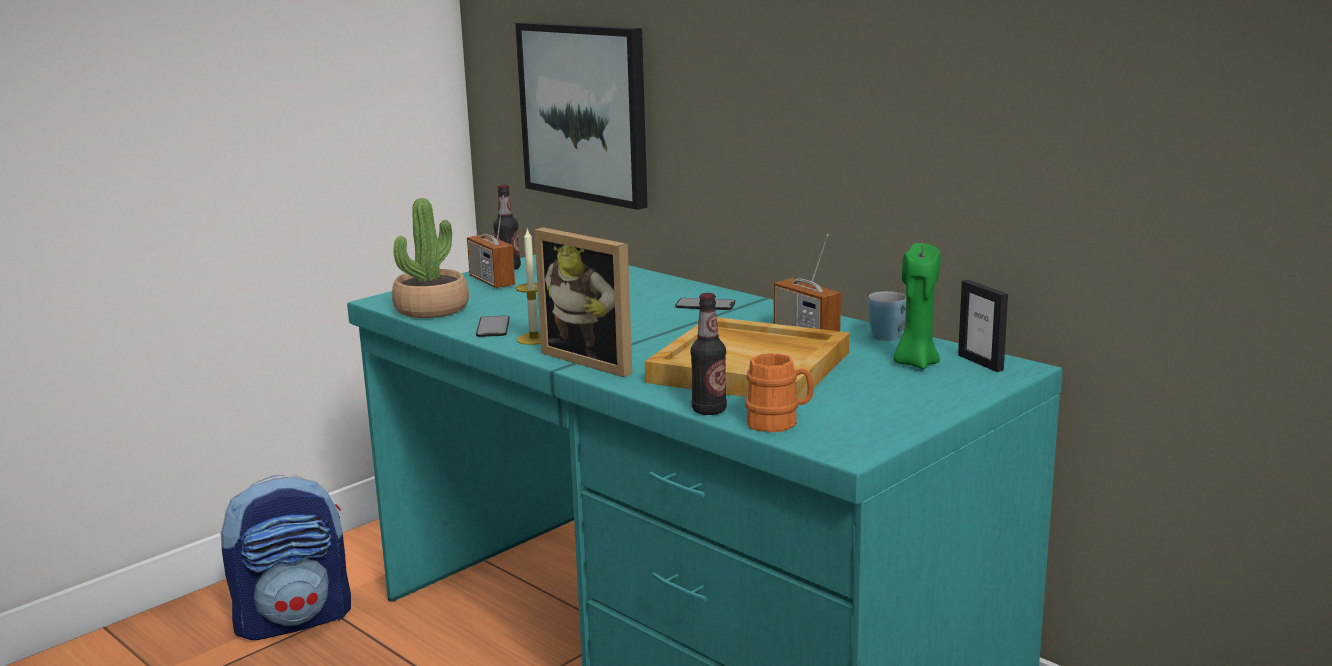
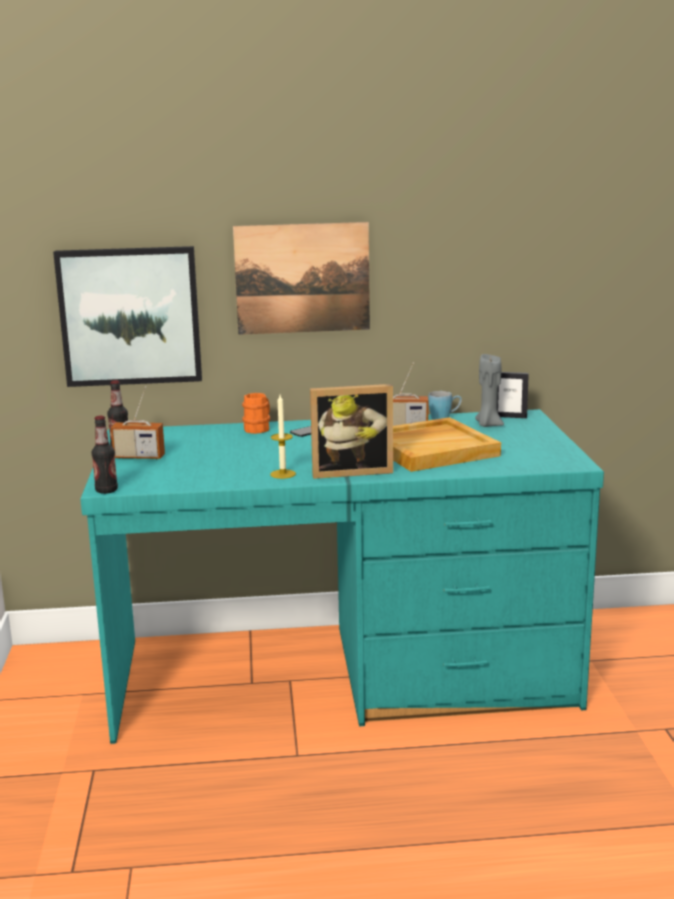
camera: 50 degrees left, 0 degrees up
backpack [220,474,351,640] -> none
potted plant [392,198,469,318] -> none
phone [476,316,510,337] -> none
bottle [690,293,727,415] -> bottle moved to [92,416,118,494]
orange mug [745,353,814,432] -> orange mug moved to [242,393,270,434]
green candle [894,243,941,369] -> grey candle [475,354,504,427]
none -> picture [233,222,370,335]

